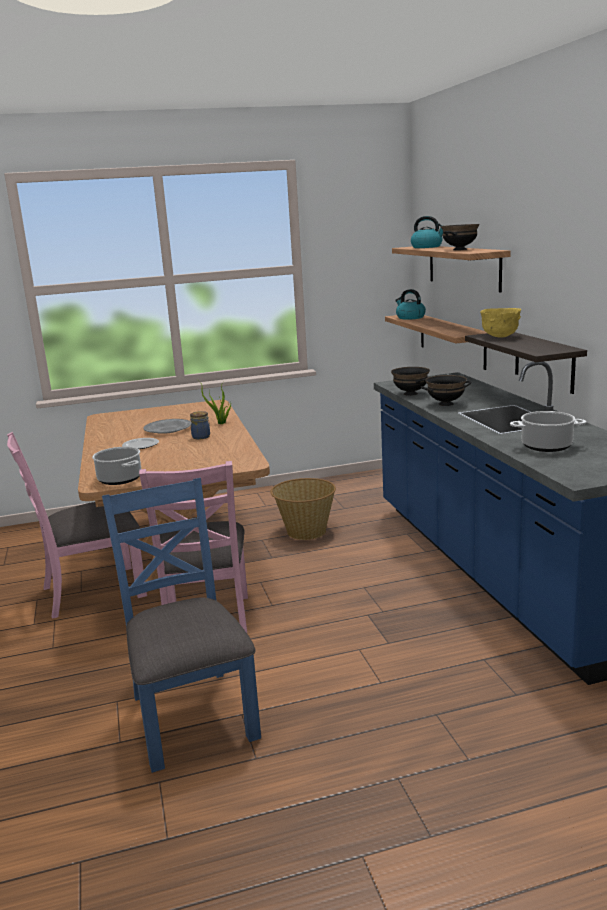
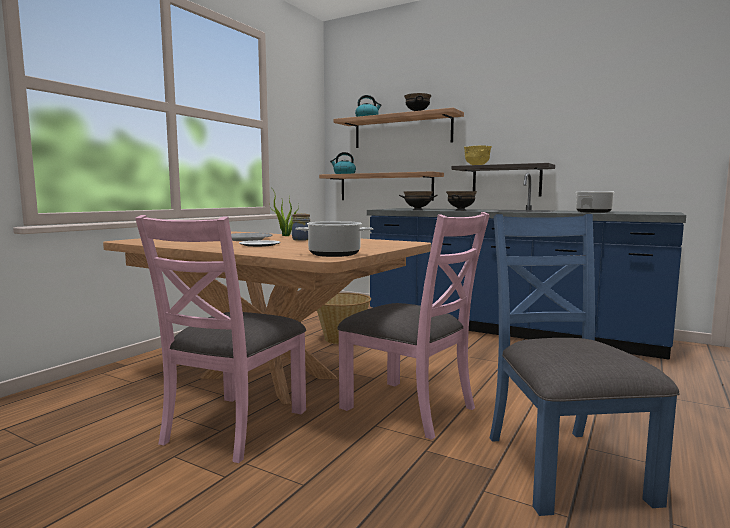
camera: 45 degrees left, 10 degrees down
blue chair [102,478,261,773] -> blue chair turned 60 degrees clockwise [490,214,680,516]

